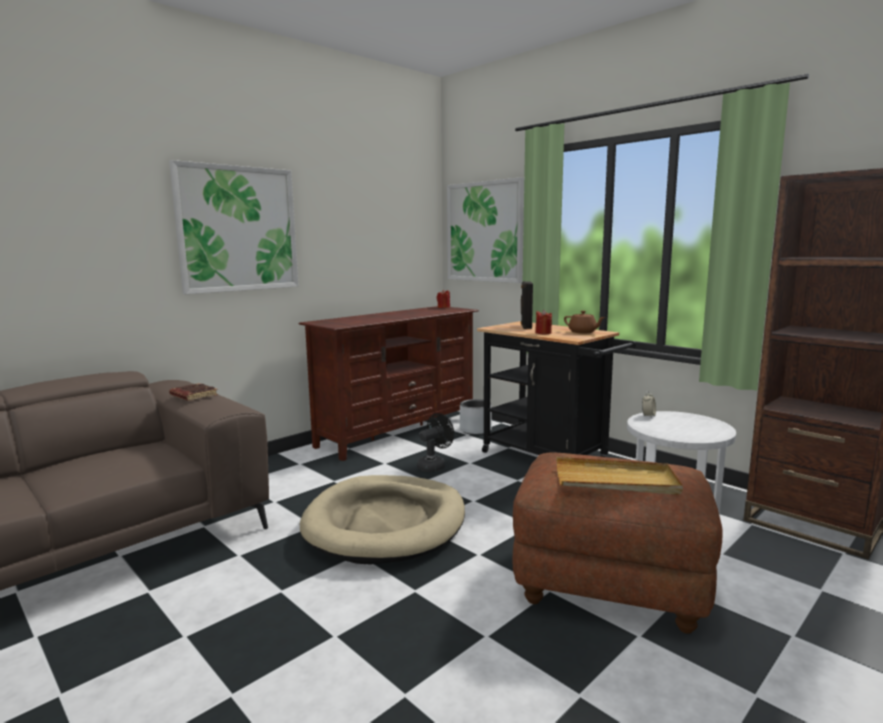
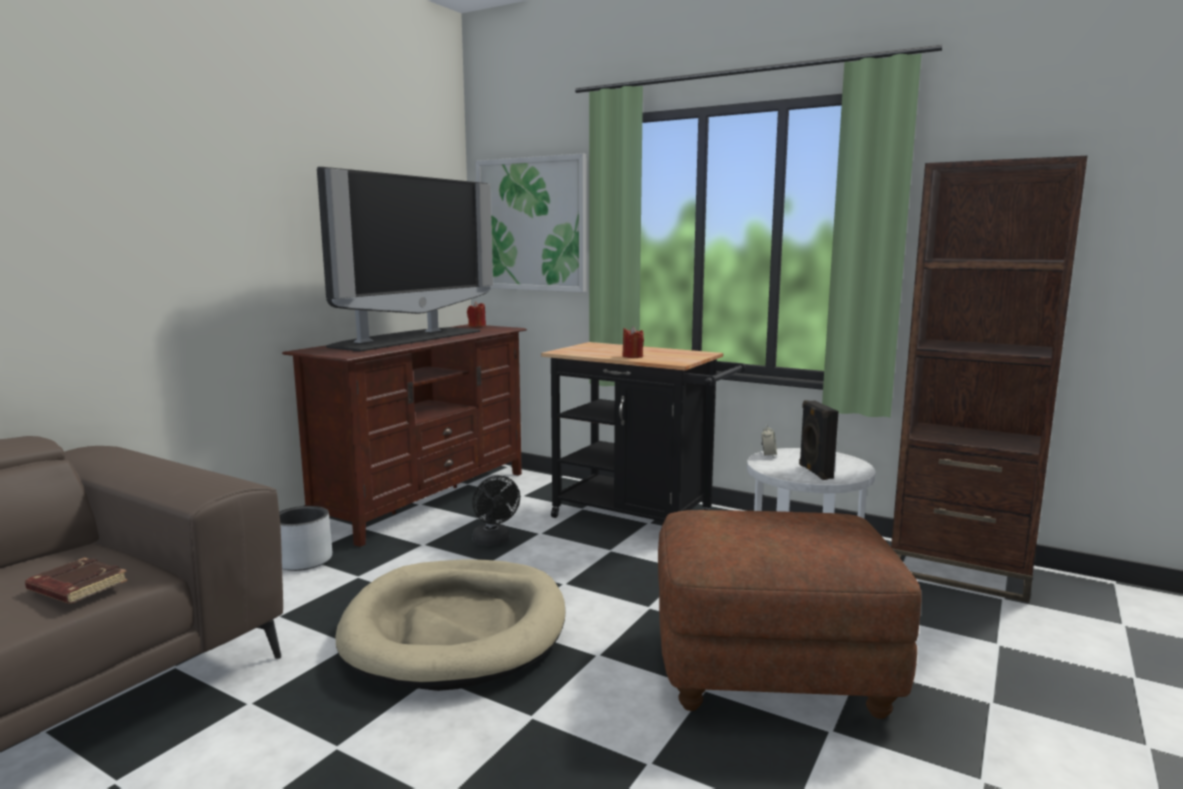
camera: 15 degrees left, 0 degrees up
picture [169,160,299,294] -> none
brown book [169,383,218,401] -> brown book moved to [25,557,128,604]
black fan [417,413,454,472] -> black fan turned 120 degrees clockwise [472,476,520,546]
grey planter [460,399,492,435] -> grey planter moved to [279,506,332,571]
black speaker [521,281,533,329] -> black speaker moved to [799,400,839,480]
beige tray [557,457,683,495] -> none
brown teapot [564,311,605,333] -> none
none -> television [317,167,493,352]

